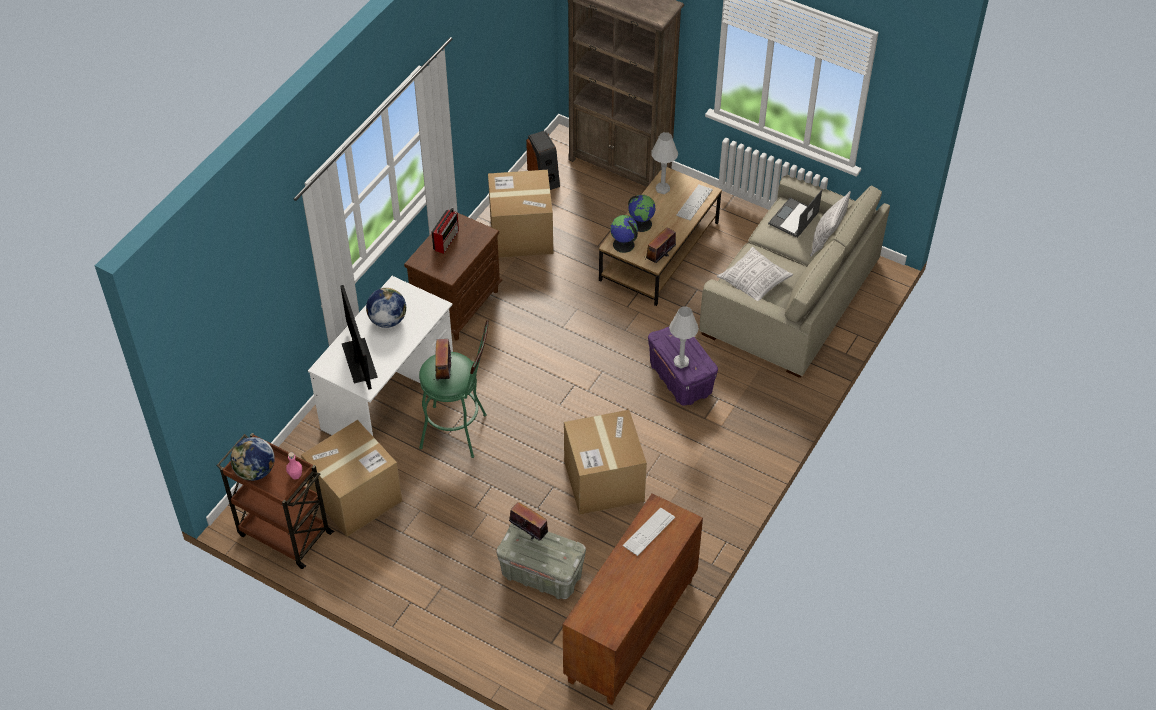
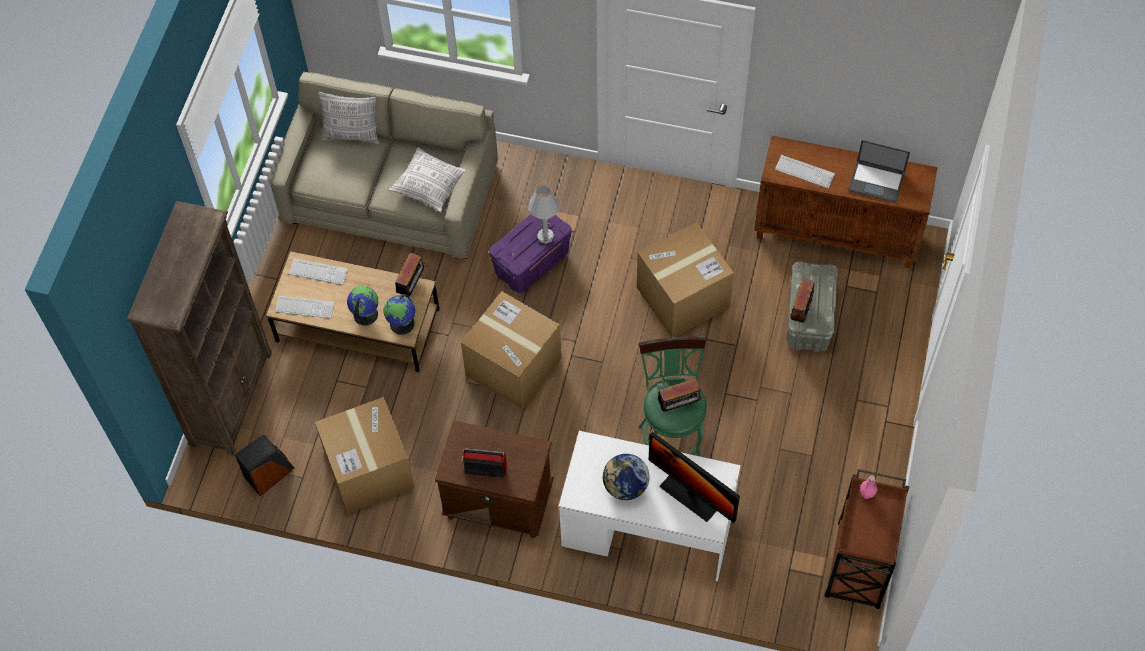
camera: 105 degrees left, 10 degrees up
globe [230,437,275,481] -> none
cardboard box [301,420,402,537] -> cardboard box moved to [461,291,562,410]
monitor [341,285,378,390] -> monitor turned 105 degrees counterclockwise [649,432,740,523]
radio [646,228,676,263] -> radio turned 90 degrees counterclockwise [395,252,424,296]
white table lamp [651,132,678,194] -> keyboard [275,296,335,318]
laptop [768,190,822,238] -> laptop moved to [848,140,910,203]

